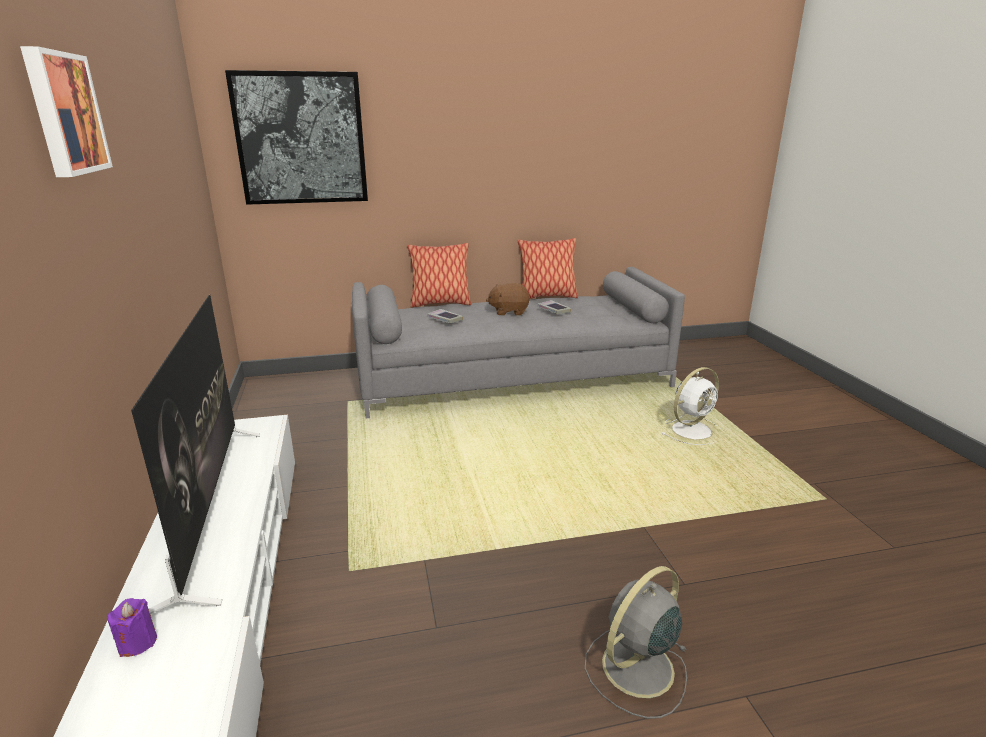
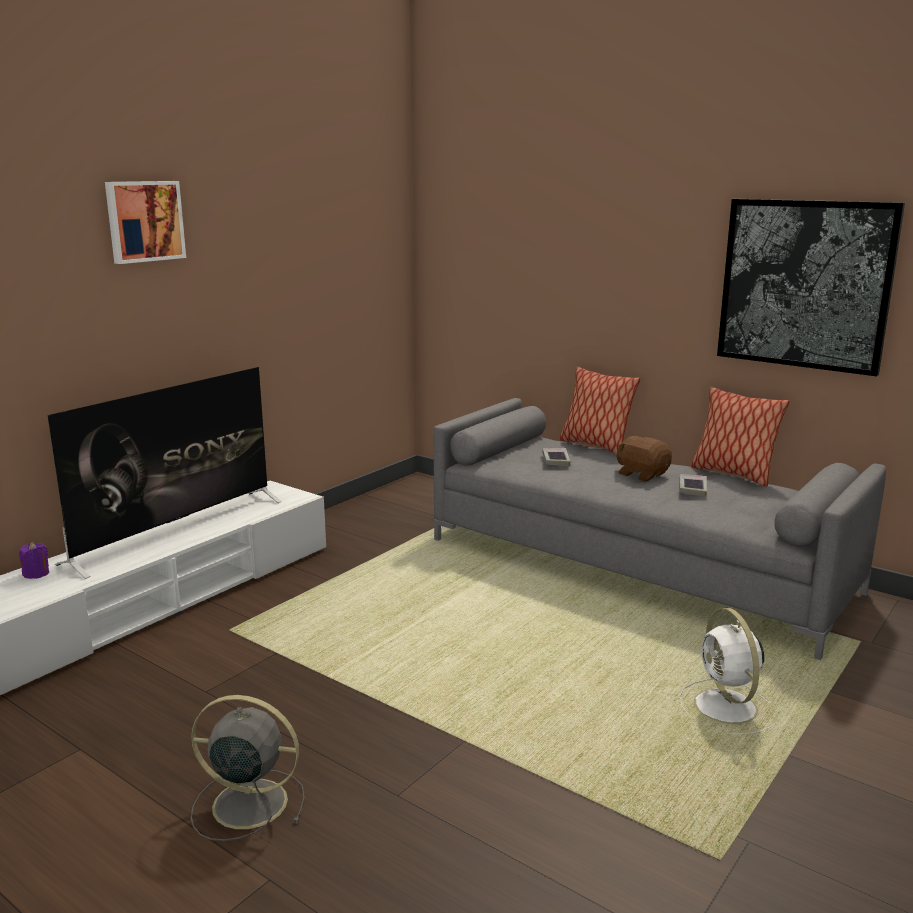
camera: 50 degrees right, 5 degrees down
picture [225,70,368,205] -> picture moved to [717,199,905,376]
white fan [662,367,721,445] -> white fan turned 60 degrees clockwise [679,608,775,734]

